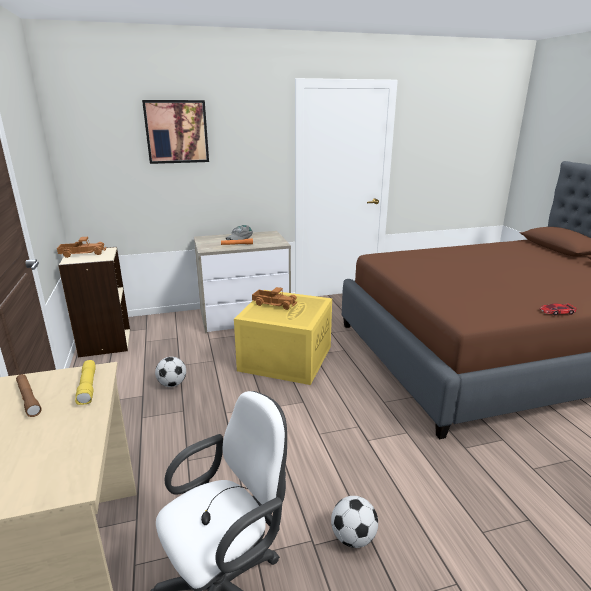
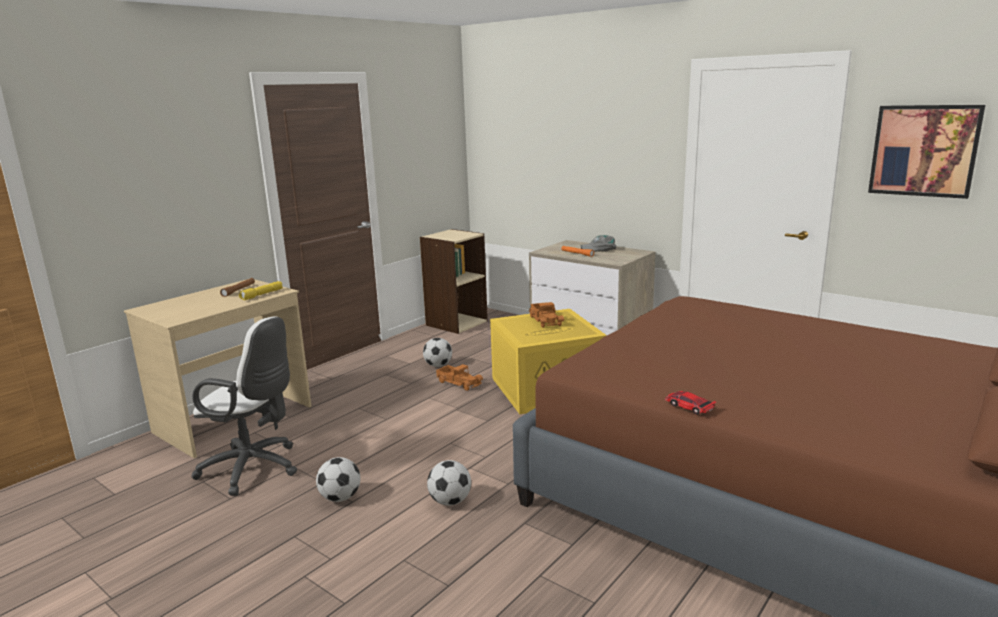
camera: 55 degrees right, 5 degrees down
toy truck [57,237,106,258] -> toy truck moved to [436,364,483,391]
picture [142,100,209,164] -> picture moved to [868,105,986,199]
none -> football [427,460,471,506]

